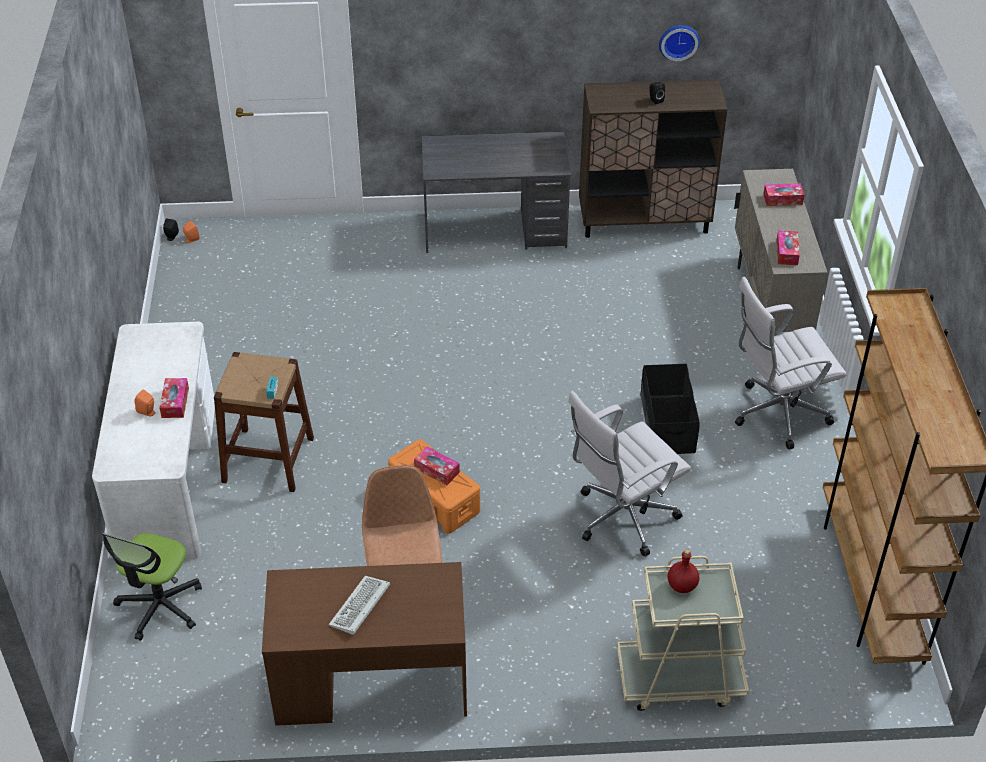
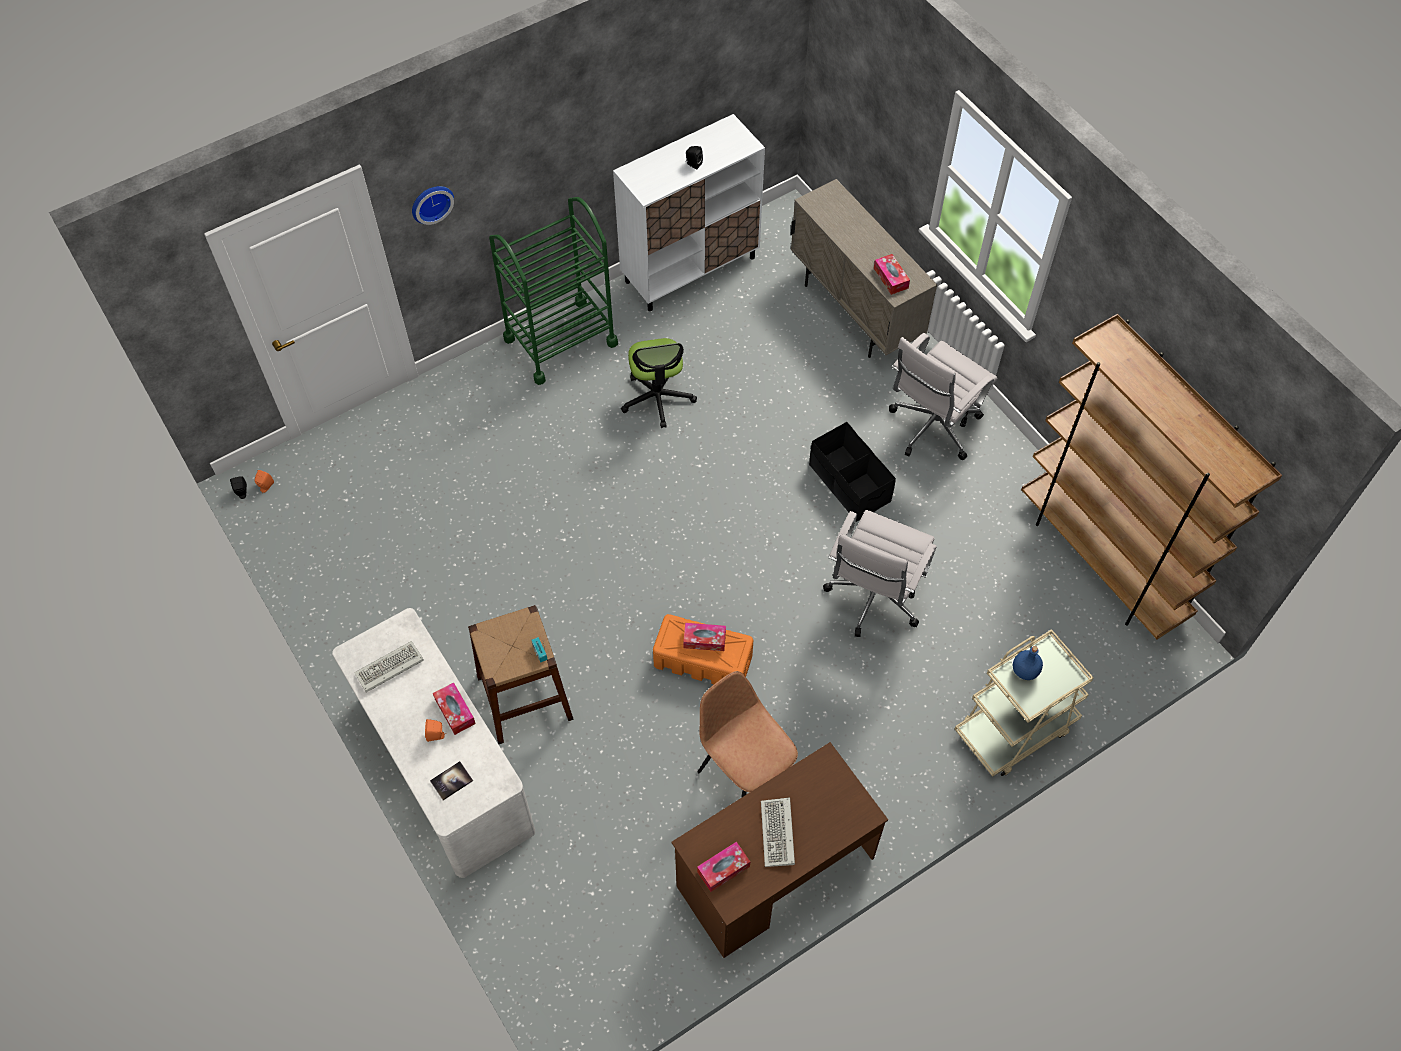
camera: 30 degrees left, 15 degrees up
office chair [101,533,202,641] -> office chair moved to [621,338,697,428]
grey desk [422,132,571,253] -> green cart [489,197,618,385]
brown cabinet [579,79,727,238] -> white cabinet [613,114,765,311]
wall clock [659,25,700,61] -> wall clock moved to [412,186,454,225]
red bottle [667,549,699,593] -> blue bottle [1013,646,1043,680]
tissue box [763,183,804,206] -> tissue box moved to [697,842,750,892]
none -> keyboard [354,641,424,692]
none -> book [430,761,473,800]

